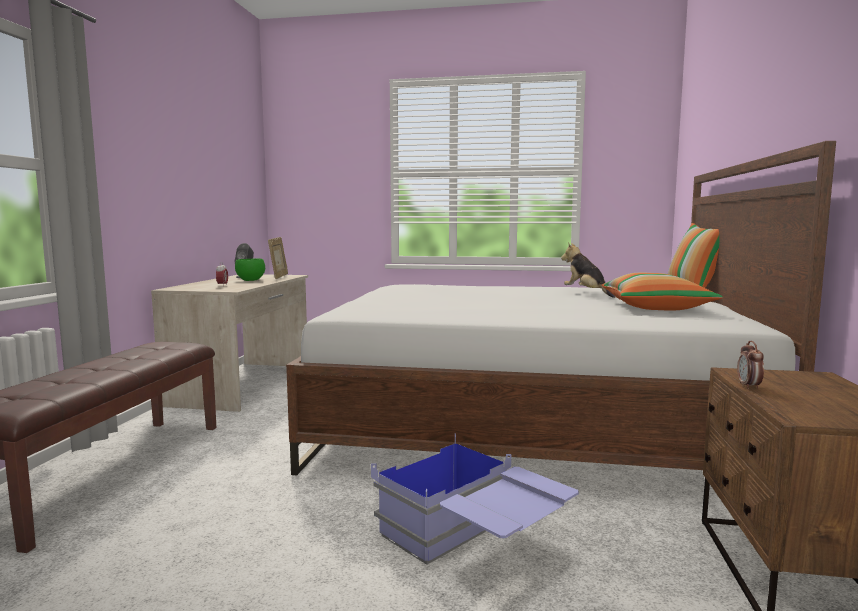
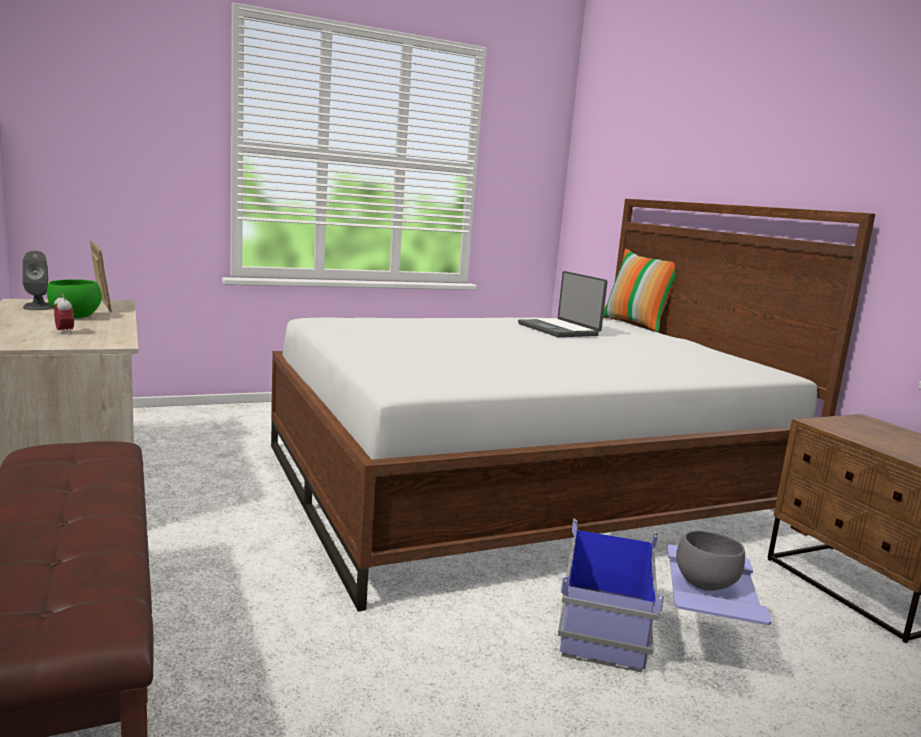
camera: 35 degrees left, 5 degrees up
plush toy [561,243,615,298] -> laptop [518,271,608,337]
pillow [601,273,723,311] -> none
alarm clock [737,341,764,389] -> none
none -> grey bowl [676,530,745,591]

